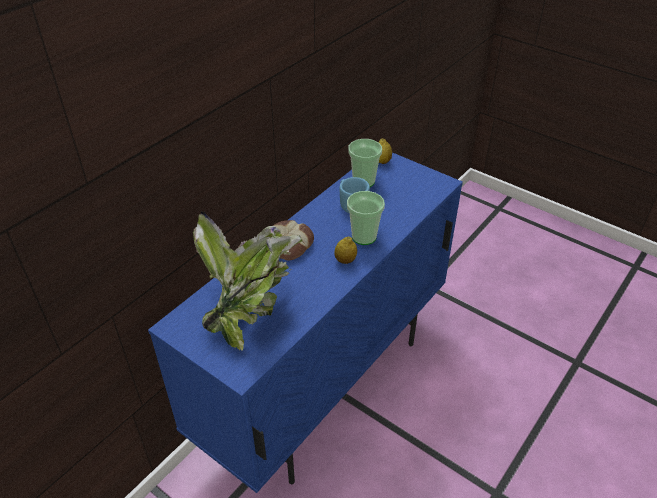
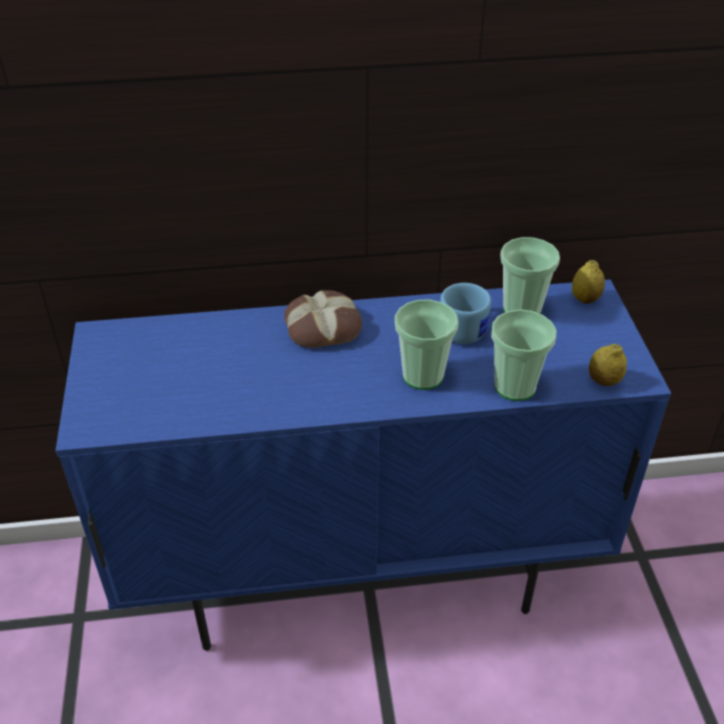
camera: 45 degrees right, 0 degrees up
potted plant [193,212,303,350] -> none
lemon [334,237,357,264] -> lemon moved to [589,344,627,386]
none -> cup [491,309,556,401]

